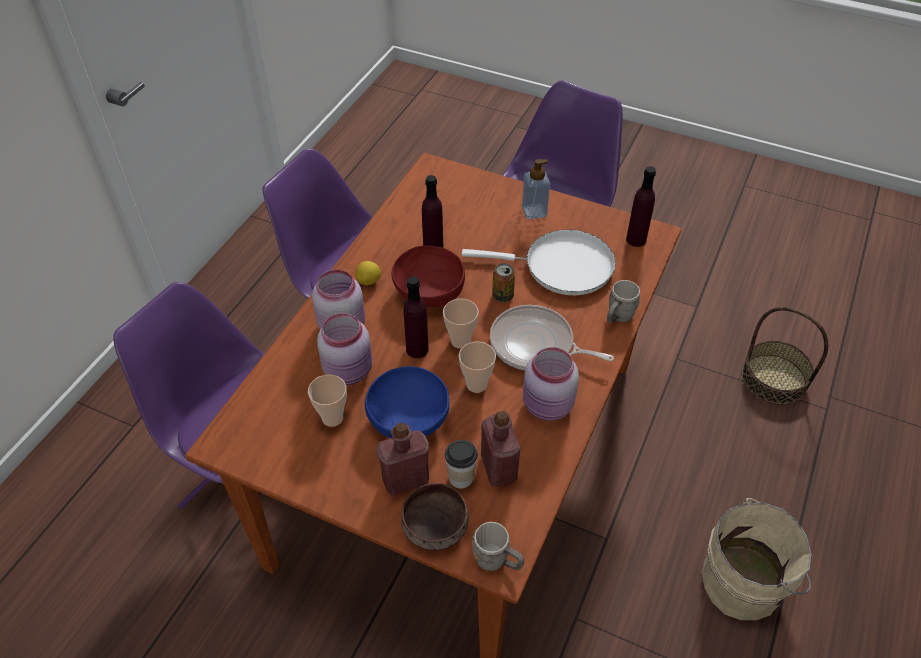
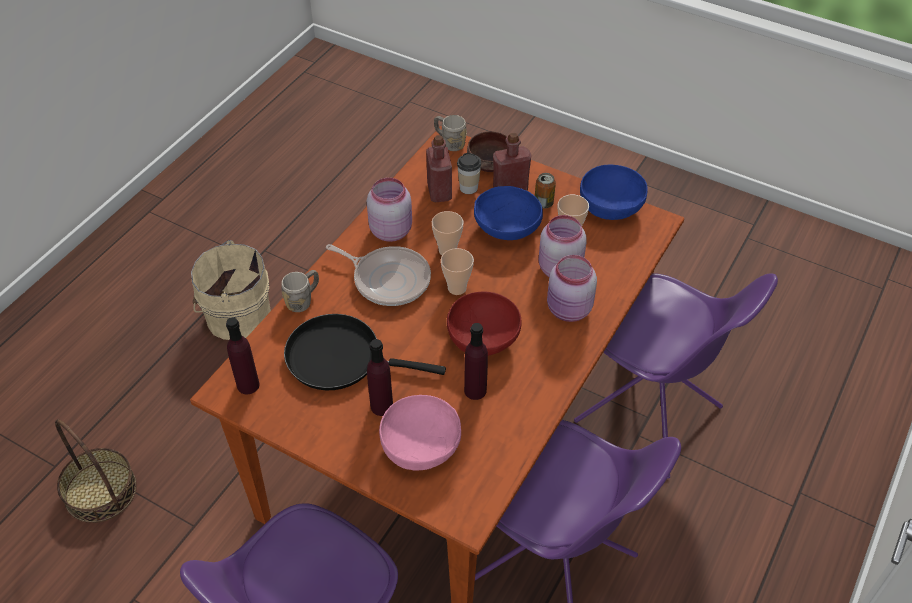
camera: 175 degrees left, 0 degrees up
lemon [355,261,381,285] -> none
purple bottle [403,276,428,358] -> purple bottle moved to [367,339,393,416]
white frying pan [462,230,616,295] -> black frying pan [284,314,446,390]
can [492,263,515,302] -> can moved to [535,173,556,208]
soap dispenser [522,159,550,219] -> none
none -> pink bowl [379,395,461,471]
none -> blue bowl [580,165,648,220]

